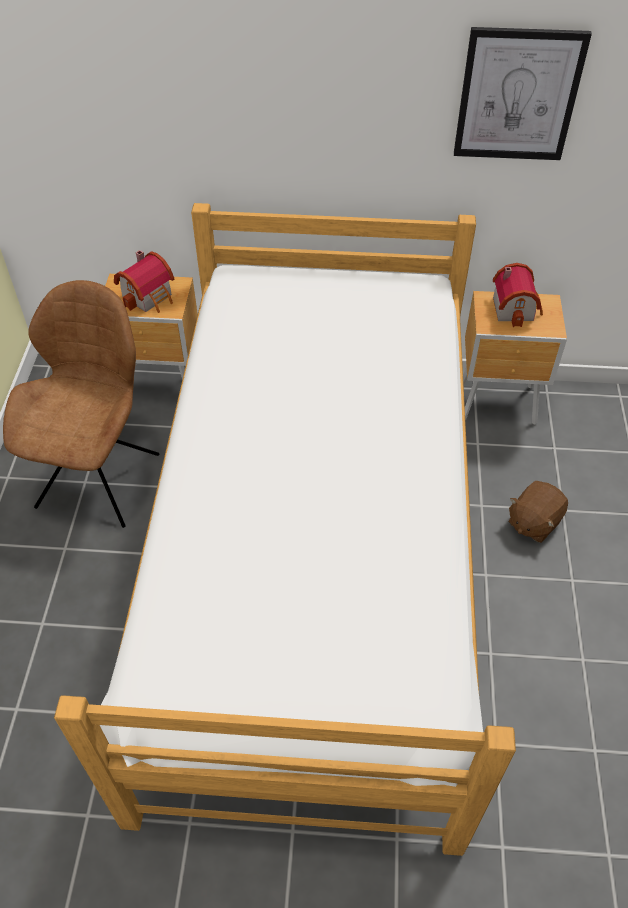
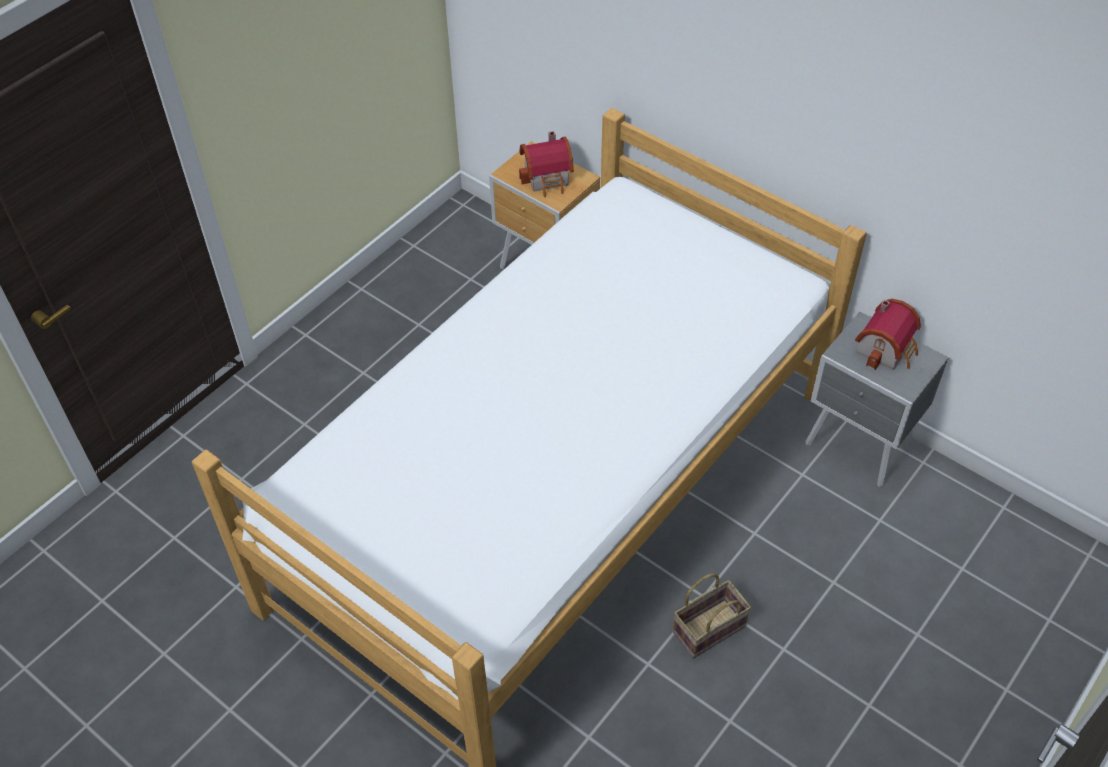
camera: 35 degrees right, 0 degrees up
brown chair [3,280,159,528] -> none
picture [454,27,592,160] -> none
brown nightstand [463,291,567,425] -> grey nightstand [805,312,949,487]
brown plush toy [508,481,568,543] -> none
none -> basket [673,573,751,658]

